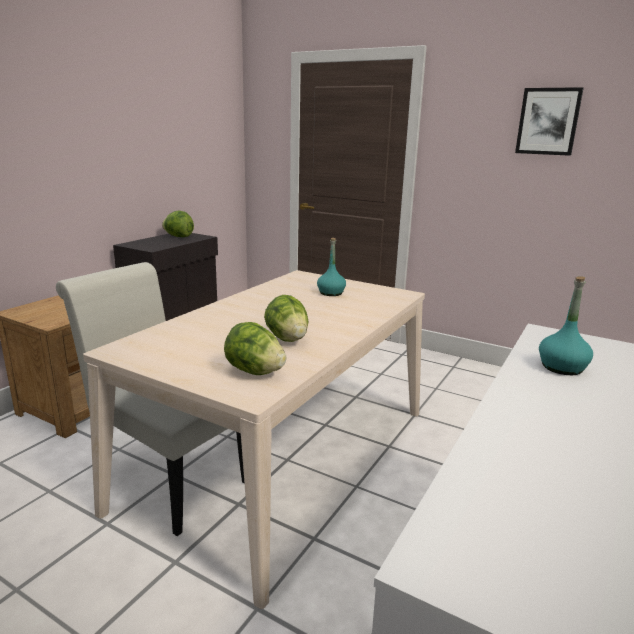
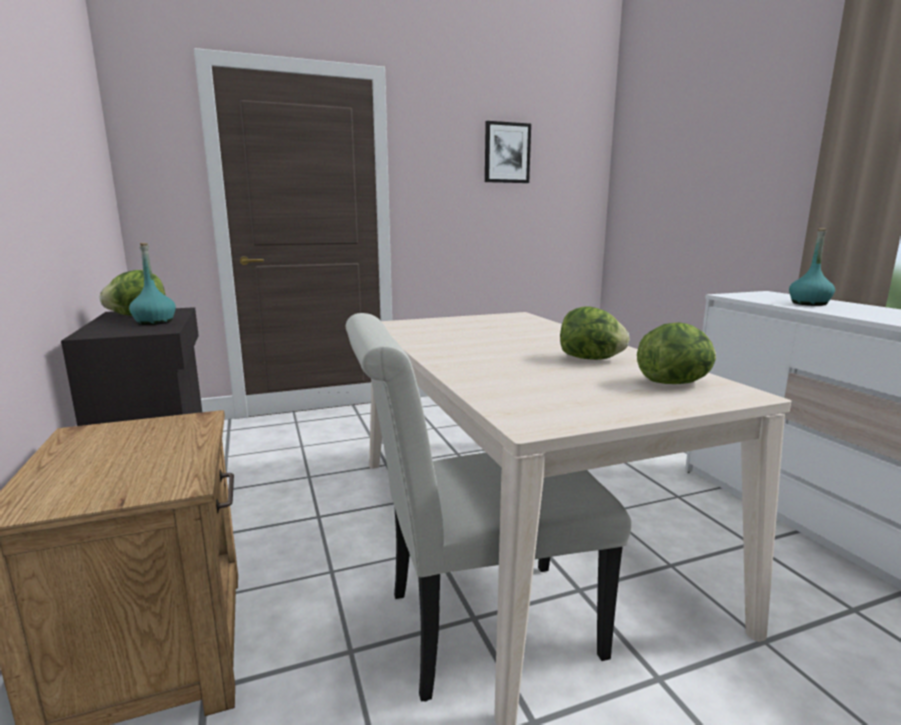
camera: 50 degrees left, 5 degrees down
turquoise bottle [317,238,346,296] -> turquoise bottle moved to [129,243,176,325]

